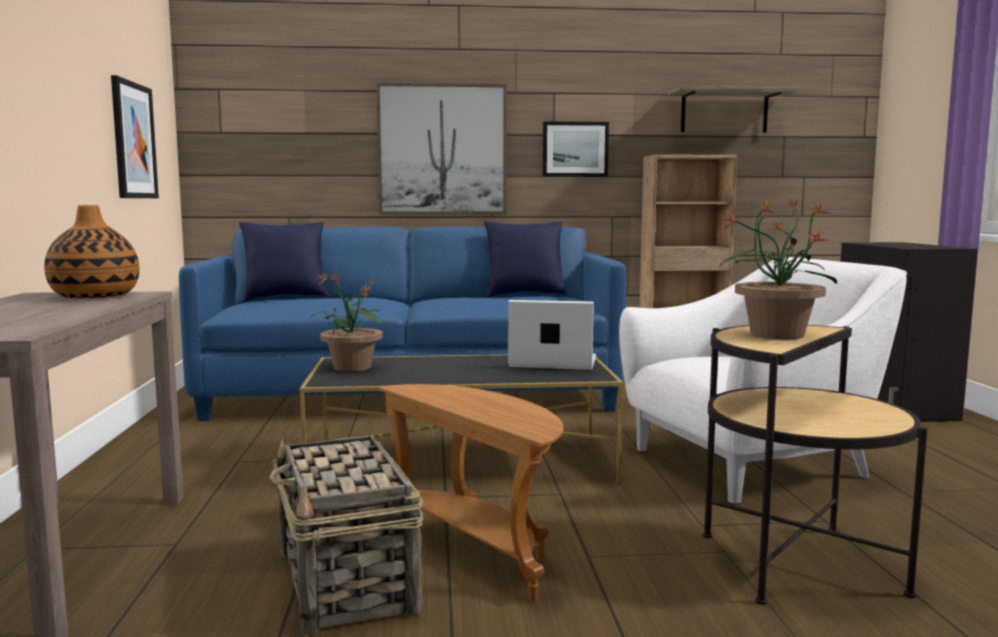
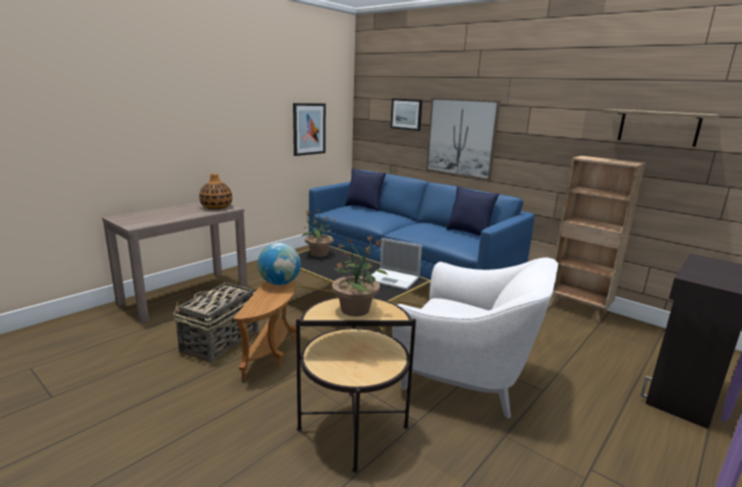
camera: 45 degrees right, 10 degrees up
laptop [508,300,596,370] -> laptop turned 150 degrees clockwise [372,238,422,290]
picture [543,121,609,177] -> picture moved to [391,98,422,131]
none -> globe [258,243,301,285]

